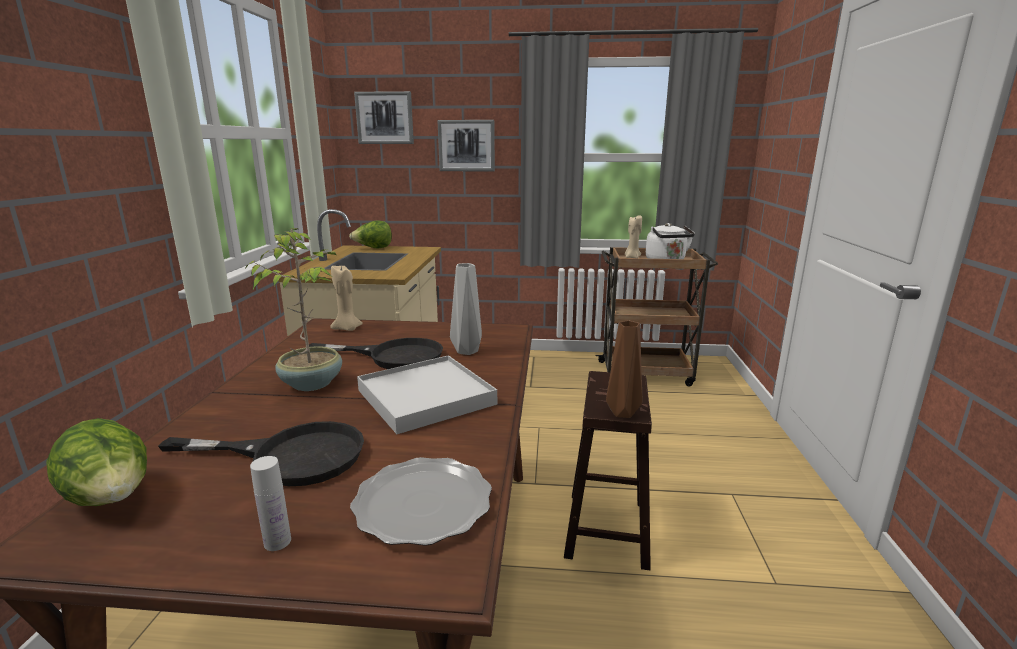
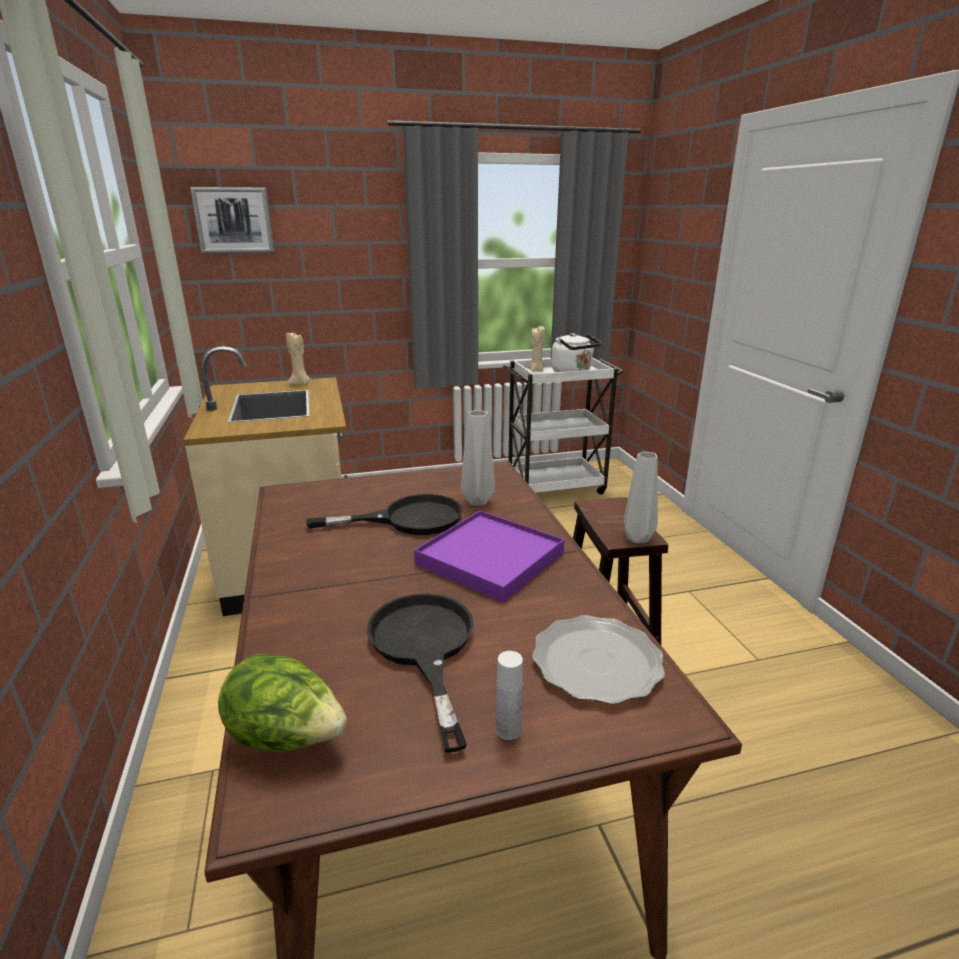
camera: 20 degrees left, 5 degrees up
black frying pan [158,421,364,486] -> black frying pan turned 90 degrees counterclockwise [367,593,474,753]
potted plant [246,228,342,391] -> none
beige candle [330,266,363,331] -> beige candle moved to [286,333,310,385]
lettuce [349,221,392,248] -> none
white tray [357,355,497,434] -> purple tray [414,511,564,603]
picture [438,120,495,172] -> none
brown cart [595,247,718,386] -> white cart [503,356,624,495]
brown vase [606,320,642,418] -> grey vase [624,451,658,543]

